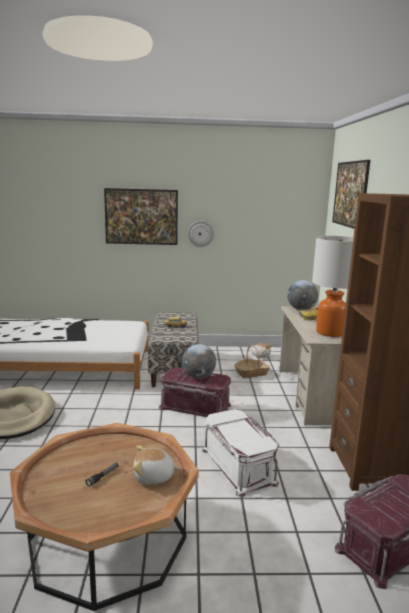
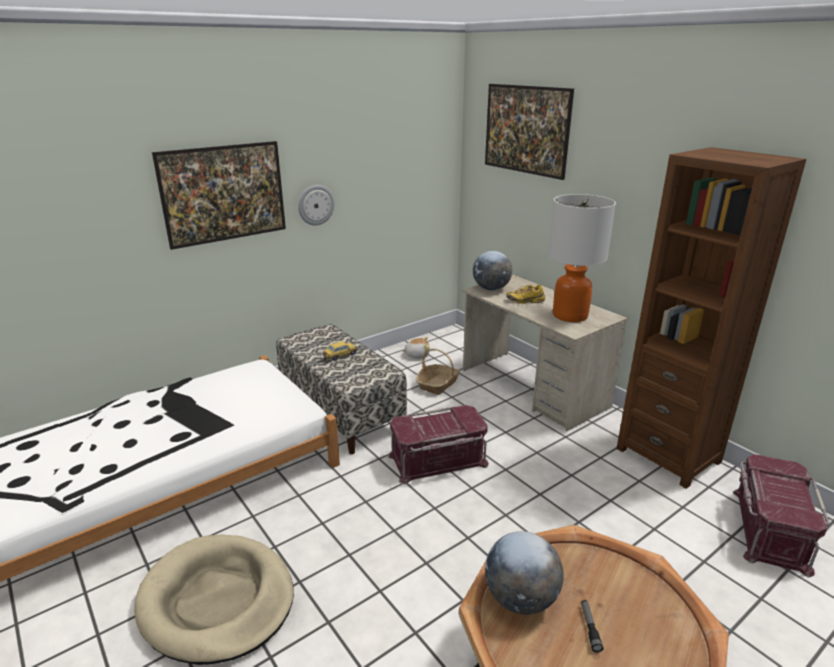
camera: 35 degrees left, 10 degrees up
plush toy [133,445,180,484] -> none
globe [182,344,216,379] -> globe moved to [485,531,564,615]
white storage box [202,409,280,497] -> none

